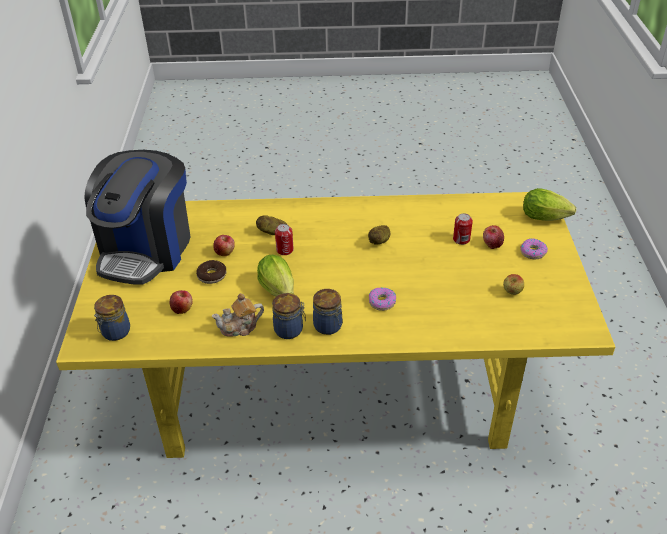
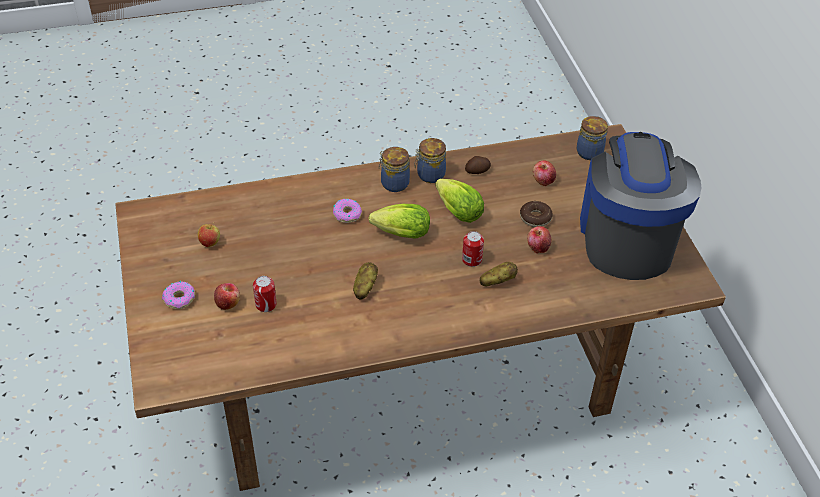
camera: 165 degrees right, 5 degrees up
yellow dining table [56,192,615,458] -> brown dining table [115,124,726,491]
teapot [212,293,264,337] -> potato [465,156,491,174]
lettuce [523,188,576,221] -> lettuce moved to [369,204,430,239]

